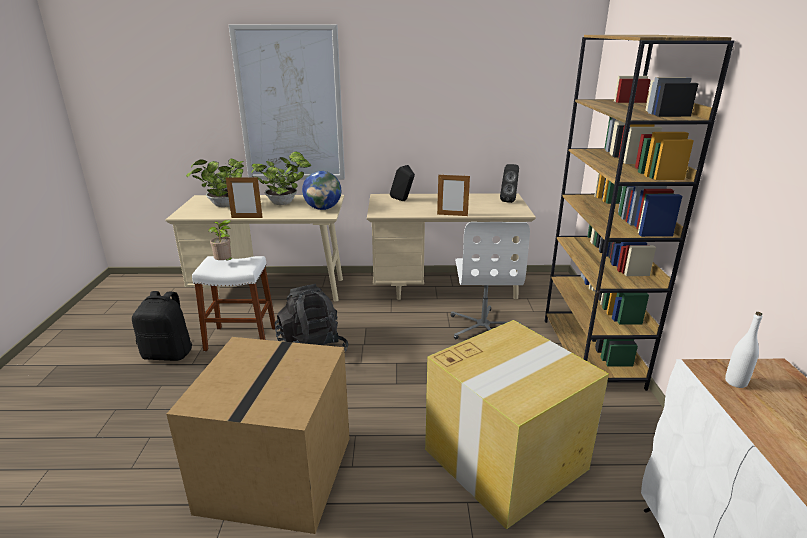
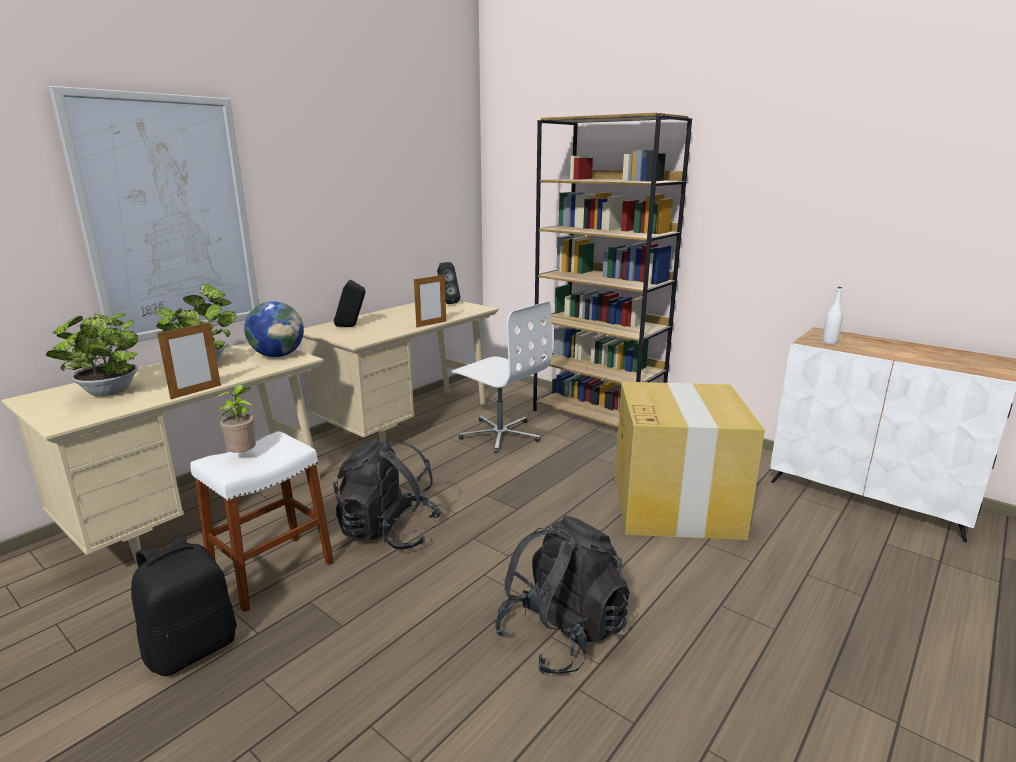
camera: 50 degrees left, 5 degrees down
cardboard box [166,337,350,534] -> black backpack [495,515,630,674]

